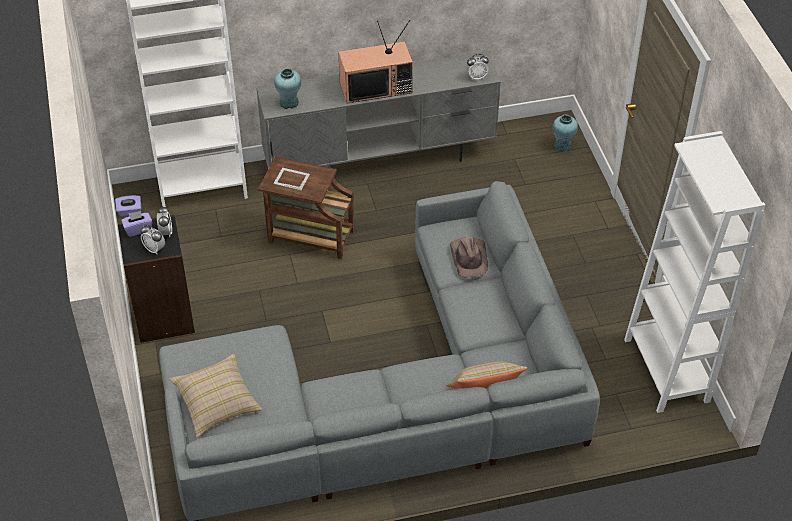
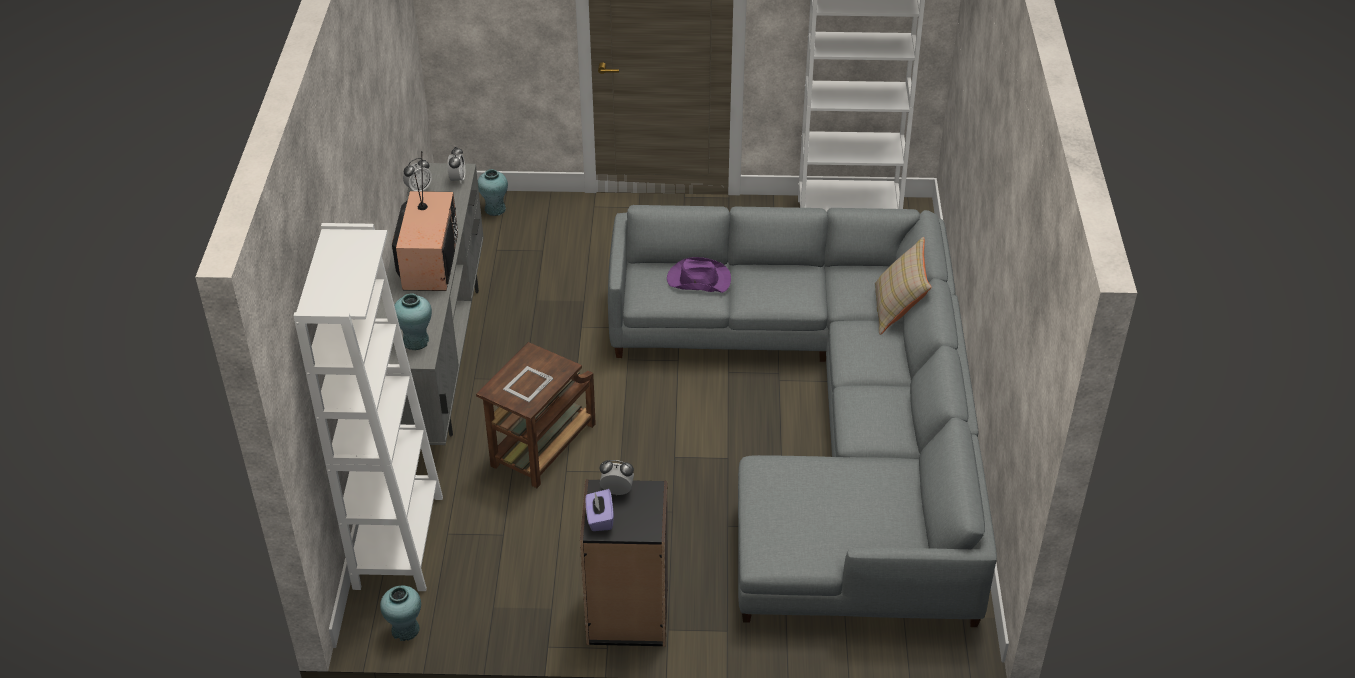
camera: 75 degrees left, 5 degrees down
purple tissue box [115,195,141,216] -> turquoise vase [380,586,421,641]
alarm clock [141,225,165,254] -> alarm clock moved to [403,158,432,191]
beige pillow [169,354,262,438] -> none
brown hat [450,237,488,278] -> purple hat [667,257,731,293]

